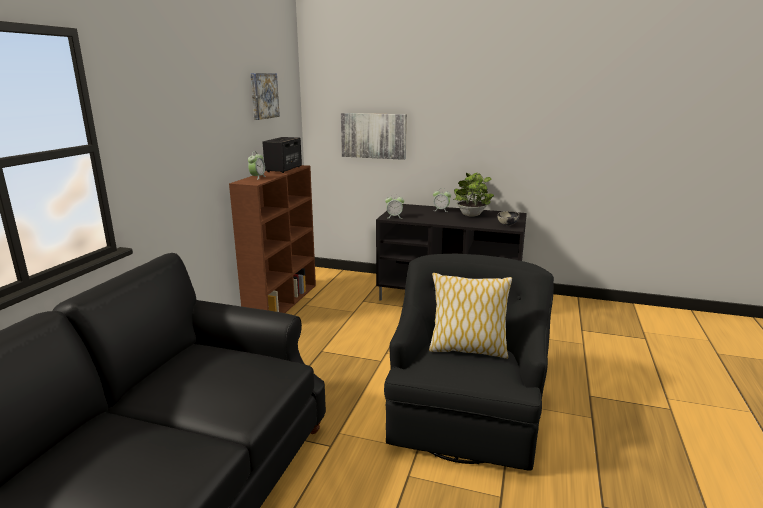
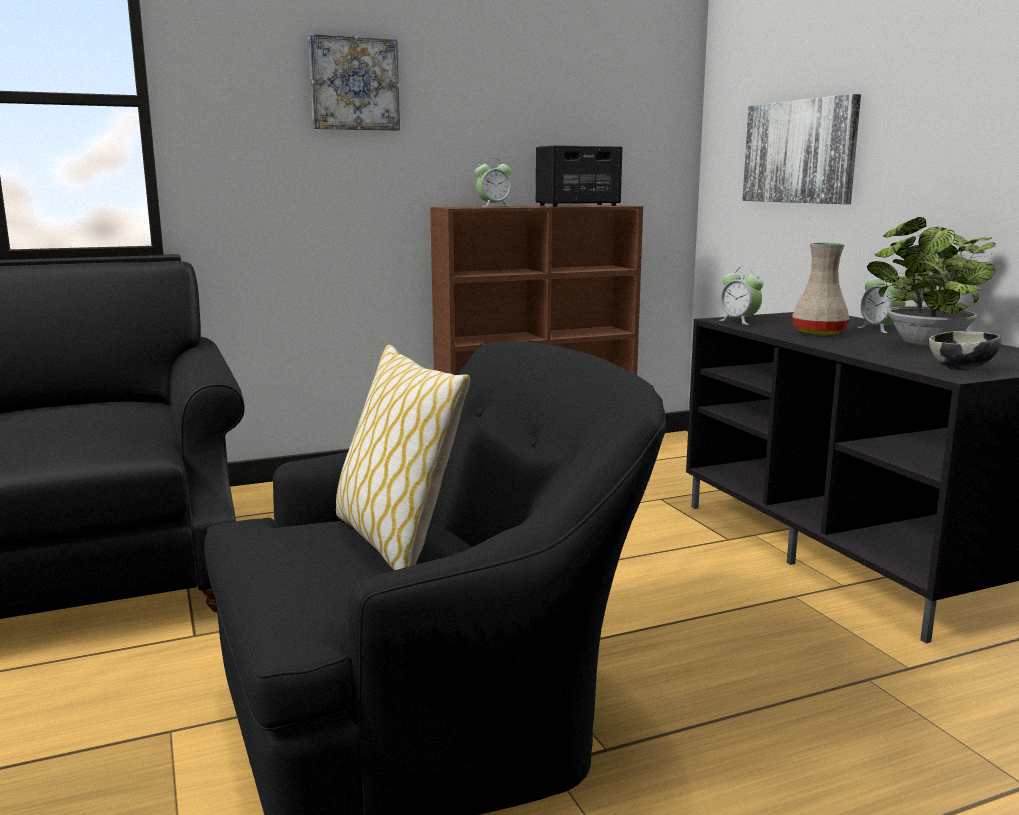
camera: 50 degrees right, 5 degrees down
picture [250,73,280,120] -> picture moved to [309,34,400,131]
none -> beige vase [792,243,850,335]

